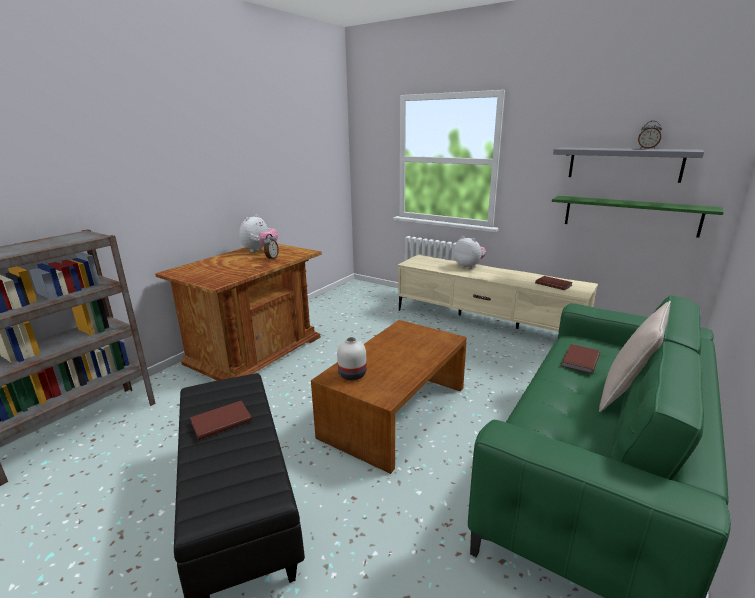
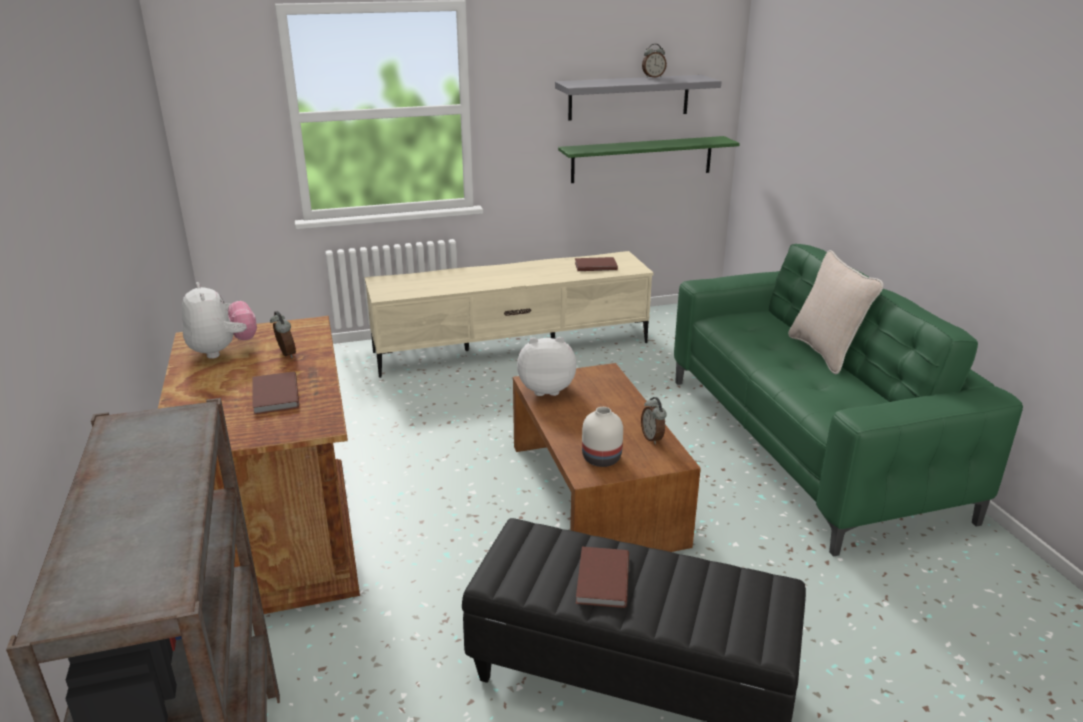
camera: 50 degrees left, 5 degrees up
plush toy [454,236,486,269] -> plush toy moved to [517,337,577,396]
brown book [562,344,600,374] -> brown book moved to [253,371,299,414]
none -> alarm clock [641,397,667,444]

